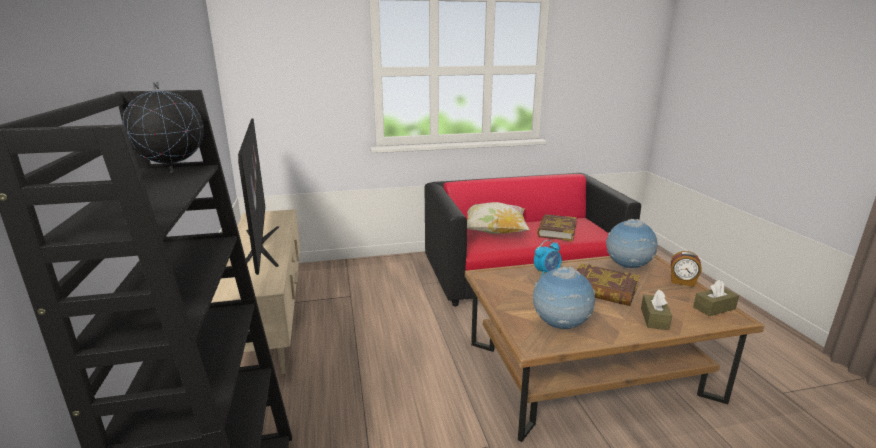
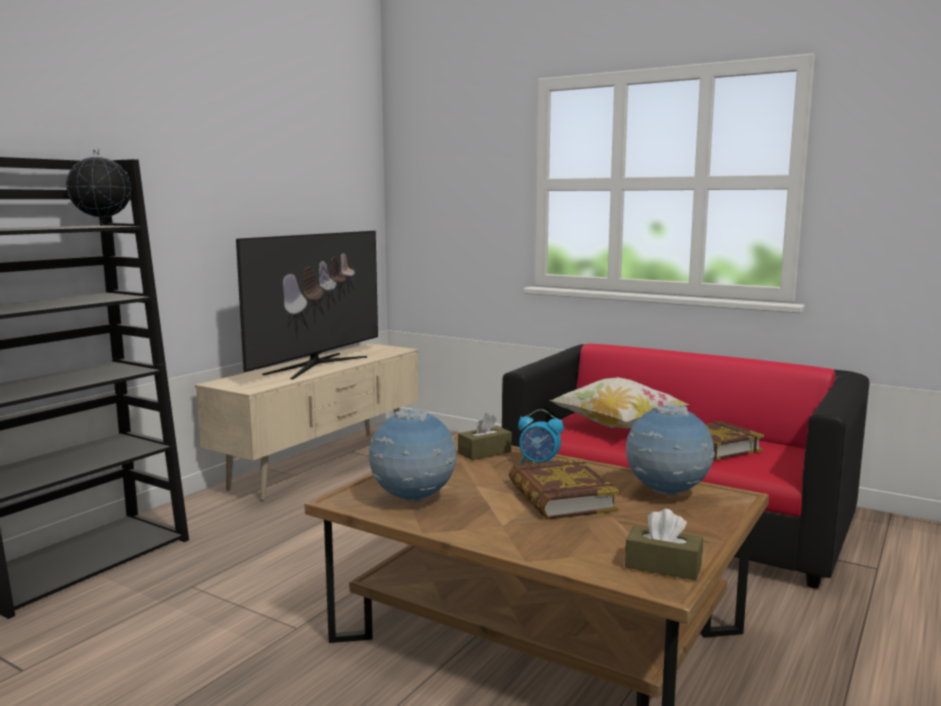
camera: 45 degrees right, 10 degrees down
brown tissue box [641,289,672,330] -> brown tissue box moved to [458,413,512,460]
alarm clock [671,251,702,287] -> none

